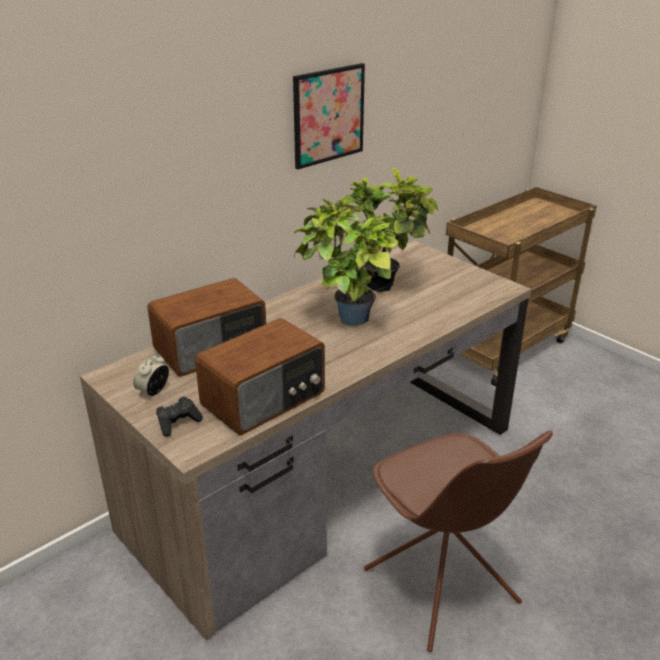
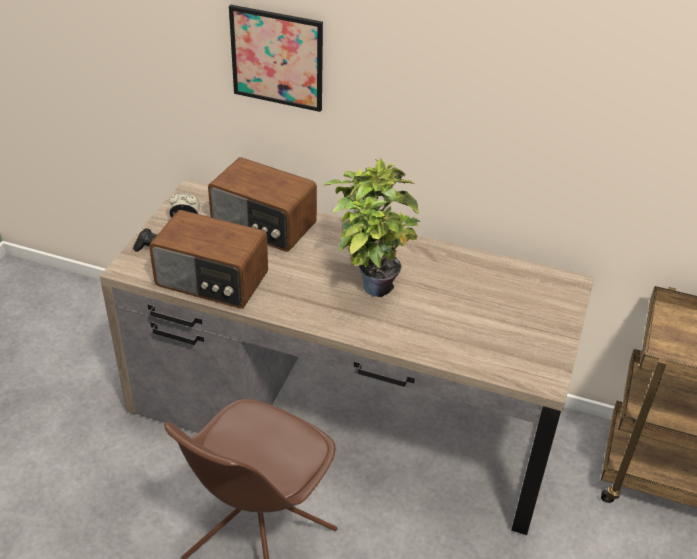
camera: 60 degrees right, 10 degrees up
picture [293,63,365,169] -> picture moved to [229,5,323,112]
potted plant [339,168,438,292] -> none

